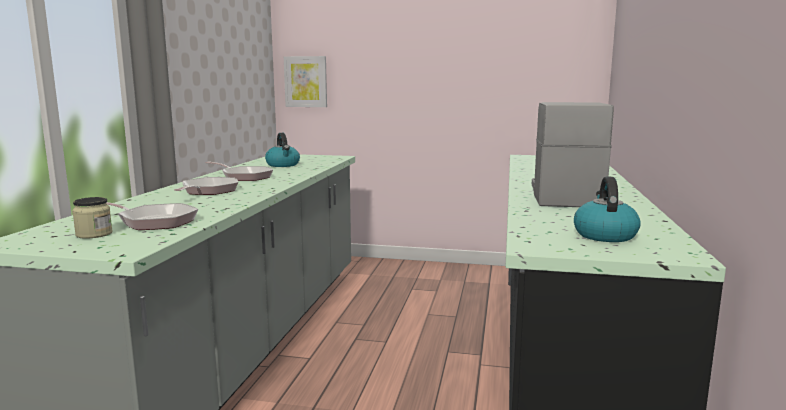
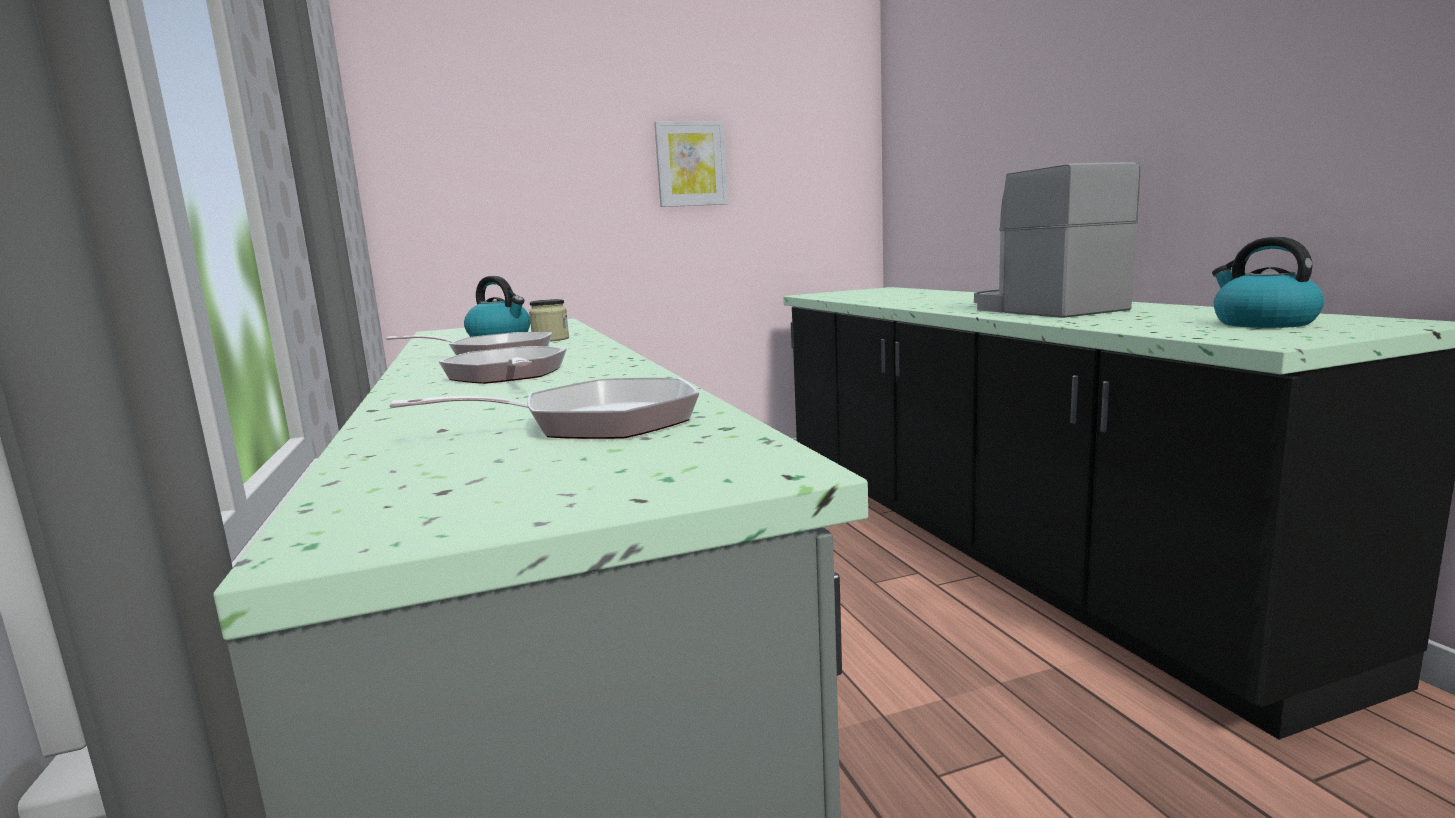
camera: 30 degrees left, 0 degrees up
jar [72,197,113,239] -> jar moved to [529,299,569,342]
picture [284,56,327,107] -> picture moved to [654,121,728,207]

